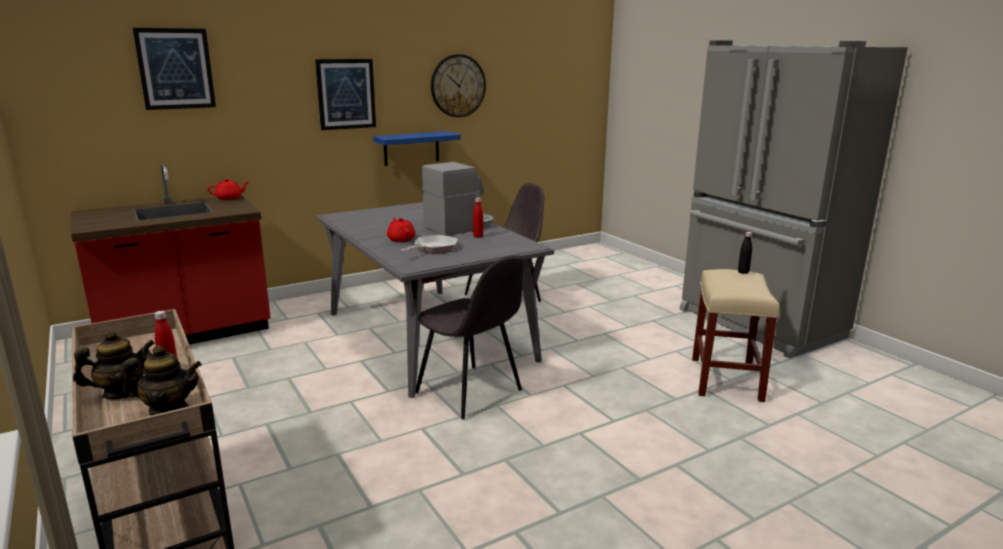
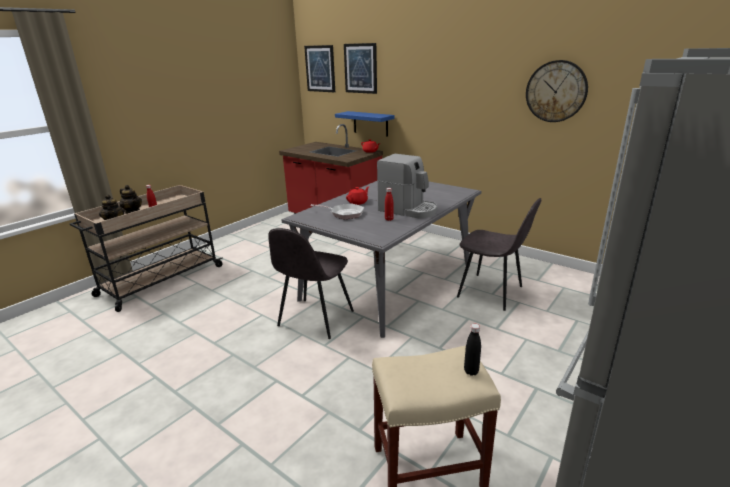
camera: 70 degrees right, 5 degrees up
picture [315,59,376,130] -> picture moved to [304,45,335,92]
blue shelf [373,131,461,166] -> blue shelf moved to [335,111,395,137]

